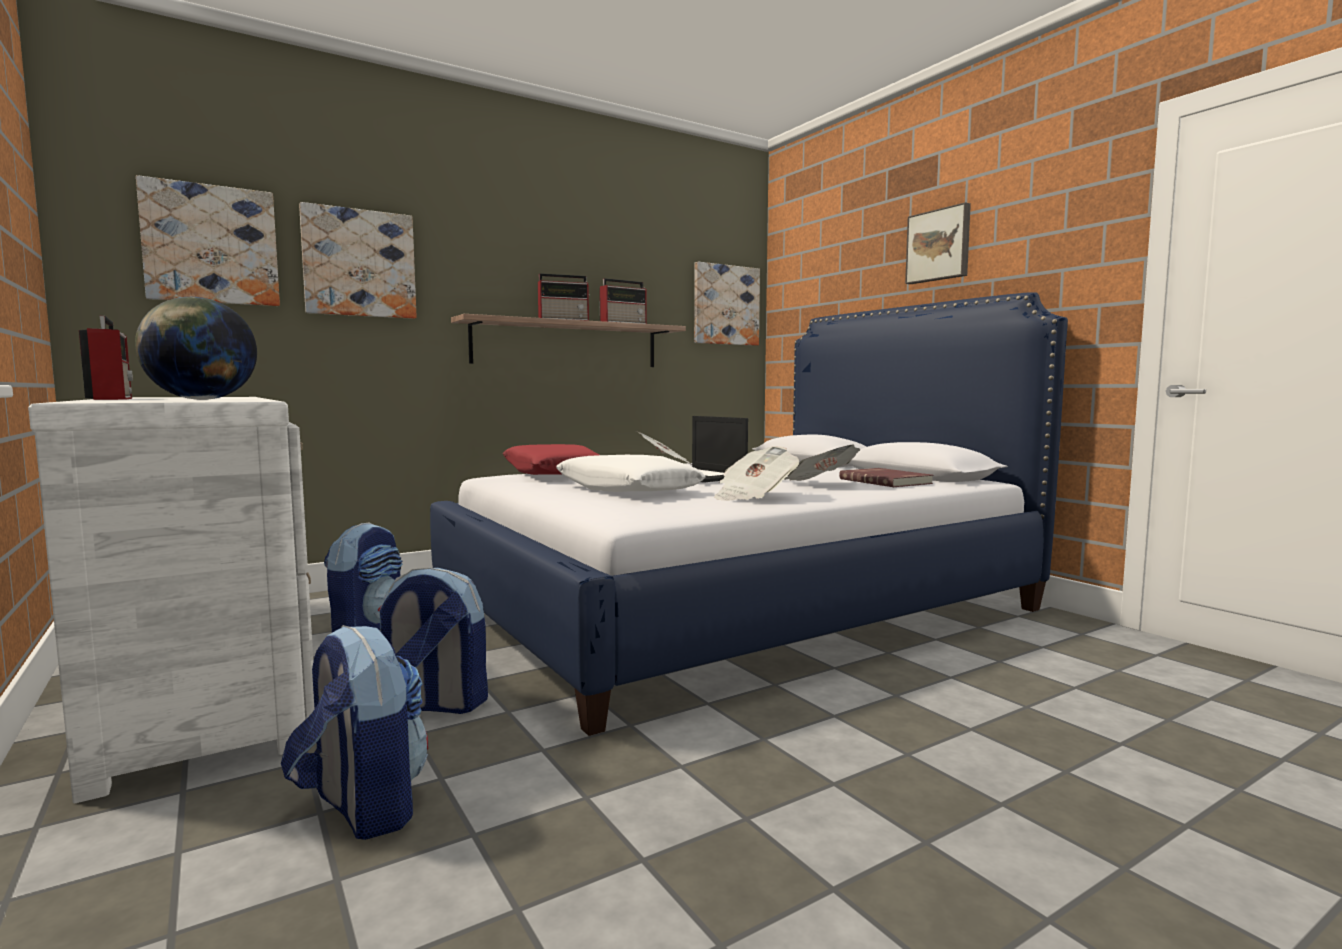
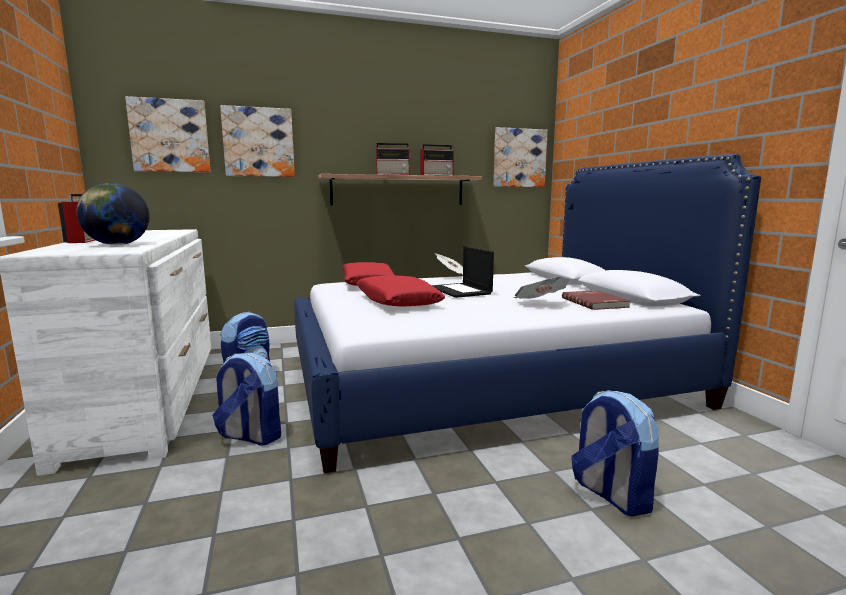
camera: 15 degrees right, 5 degrees up
backpack [281,625,428,840] -> backpack moved to [571,390,659,516]
white pillow [556,455,706,492] -> red pillow [356,275,445,307]
newspaper [714,446,799,501] -> none
picture [905,202,971,284] -> none

